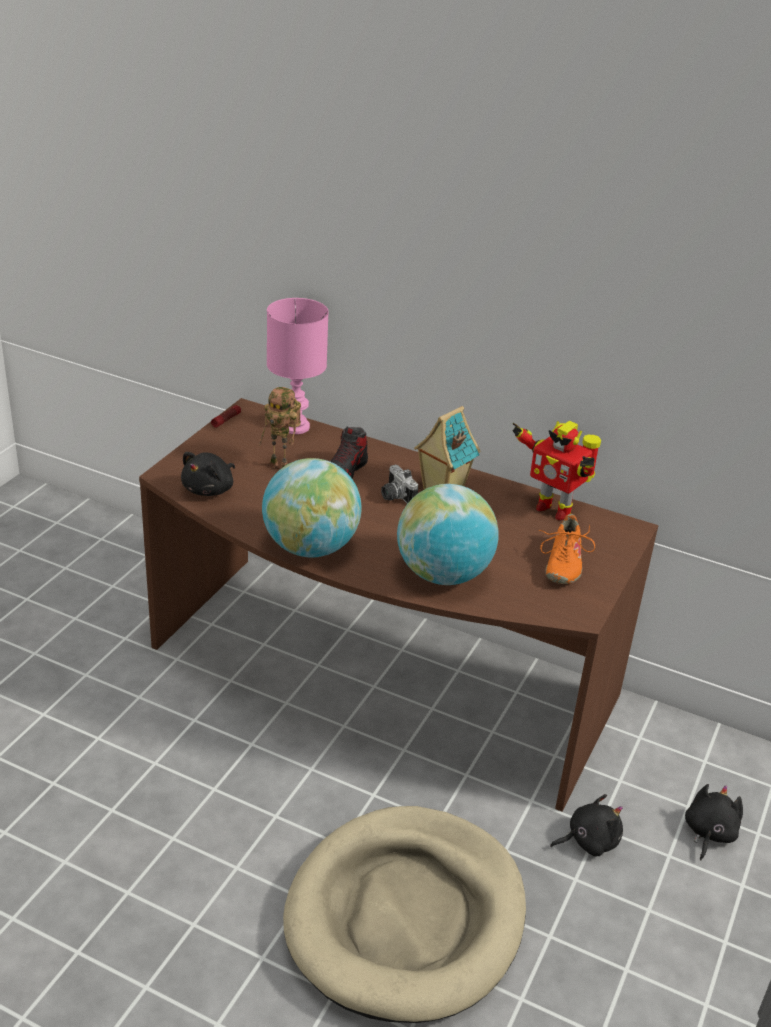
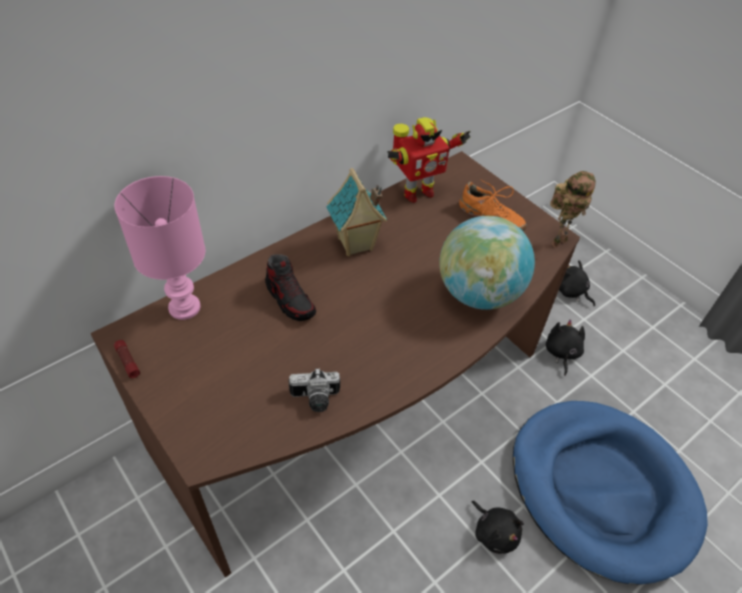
camera: 65 degrees left, 15 degrees up
black plush toy [181,452,235,496] -> black plush toy moved to [472,501,524,554]
toy robot [259,387,301,469] -> toy robot moved to [550,171,596,248]
globe [262,458,362,558] -> none
beige dog bed [283,806,526,1023] -> blue dog bed [513,401,708,585]
camera [381,465,418,504] -> camera moved to [289,368,340,412]

